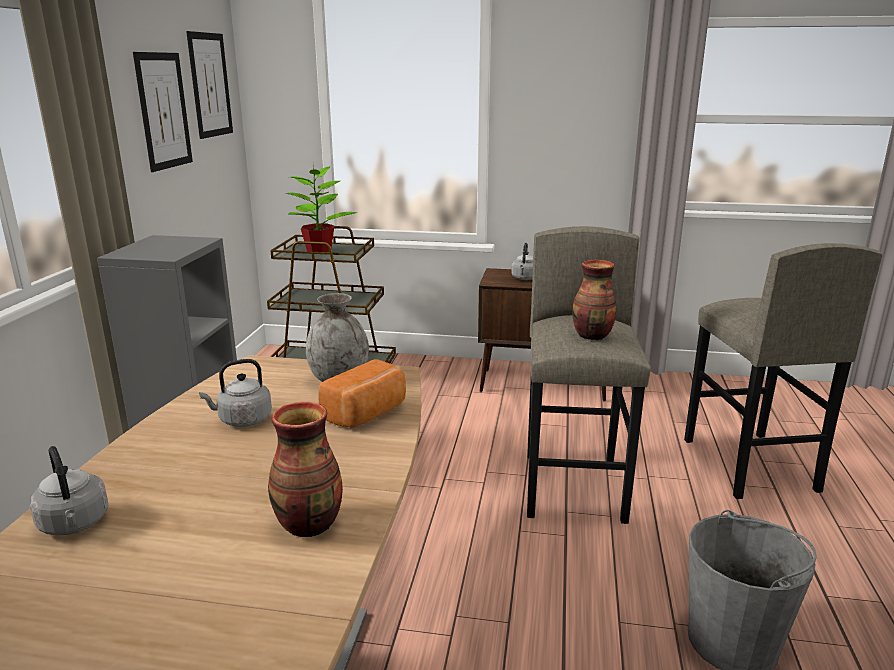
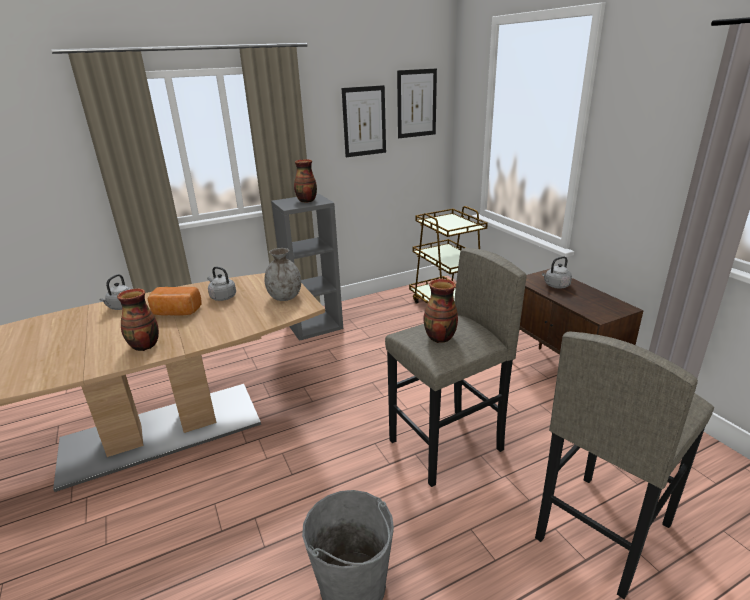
camera: 55 degrees right, 5 degrees up
potted plant [286,163,357,252] -> none
bread [318,359,406,428] -> bread moved to [148,287,202,316]
none -> vase [294,159,317,203]

